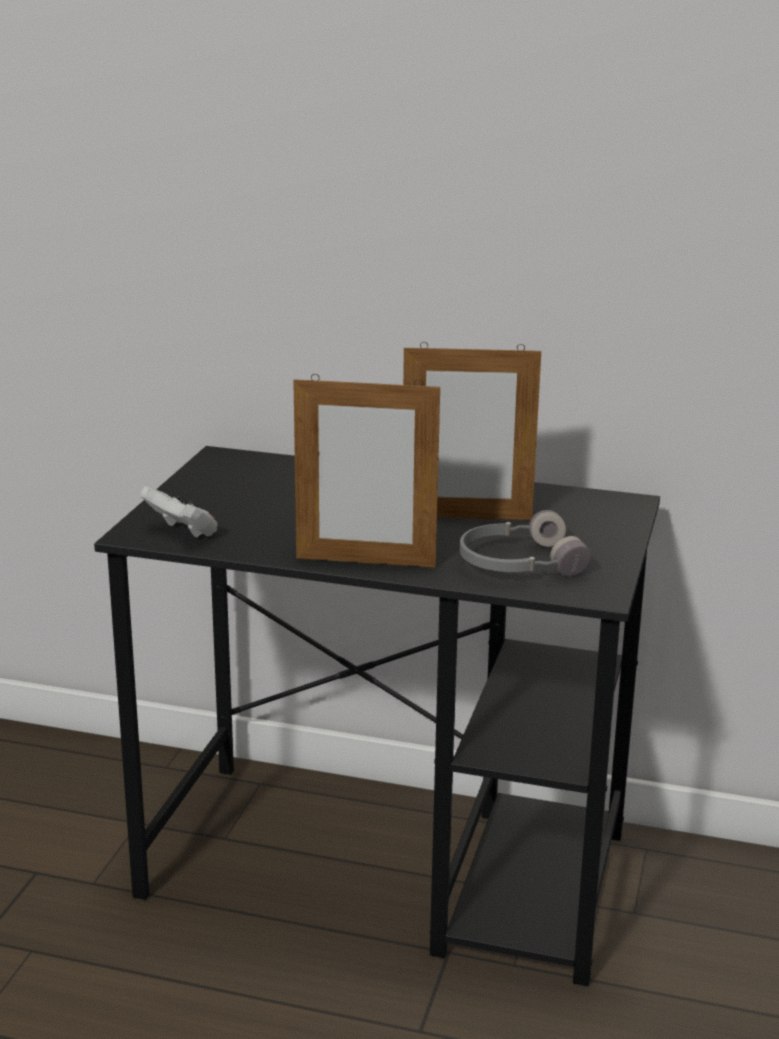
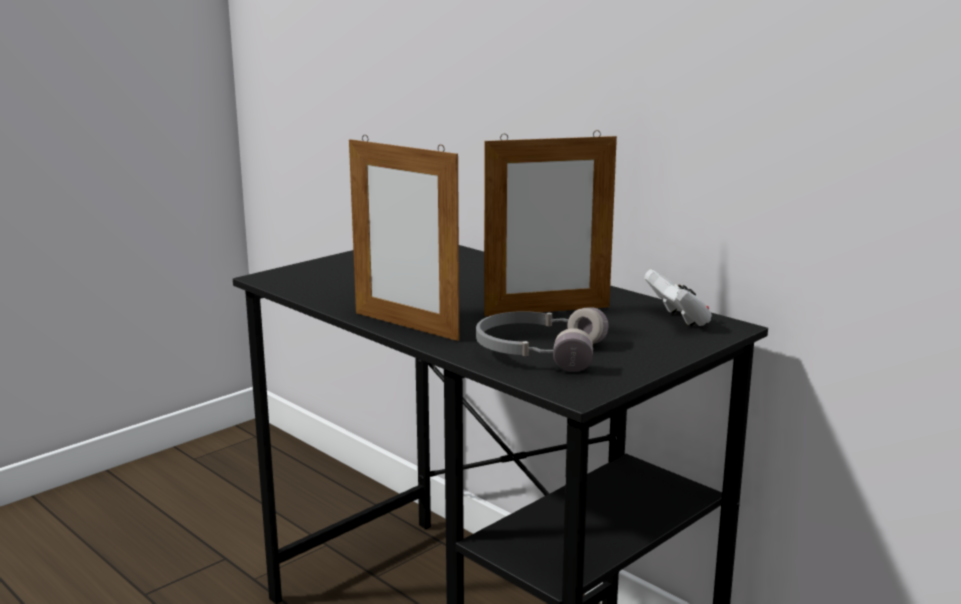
camera: 30 degrees right, 5 degrees down
white game controller [141,486,218,538] -> white game controller moved to [644,269,712,326]
picture frame [403,342,541,520] -> picture frame turned 45 degrees counterclockwise [484,130,617,316]

